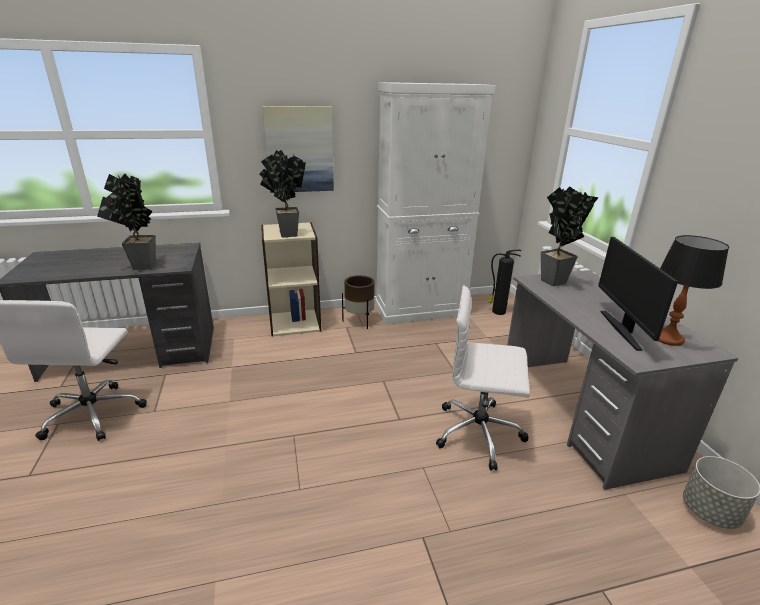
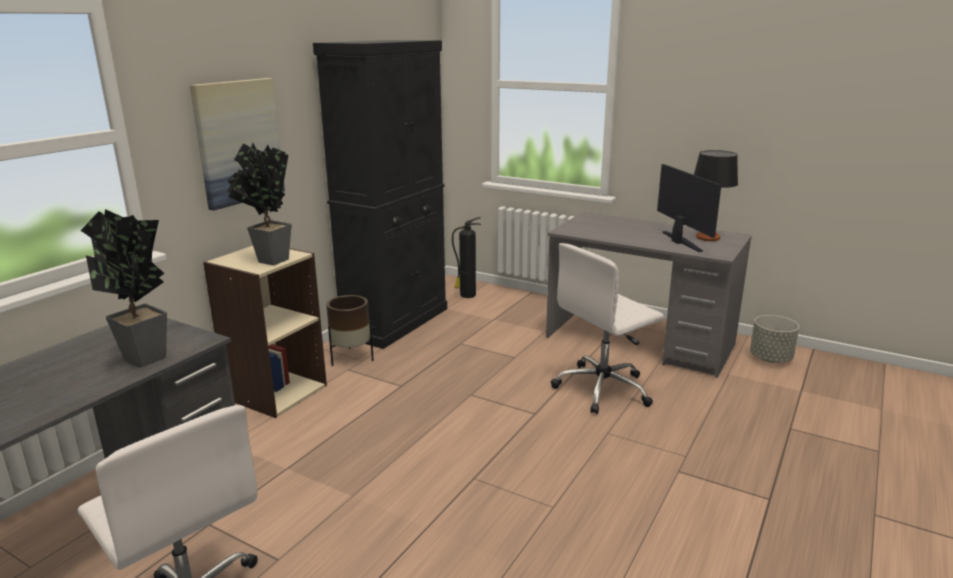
camera: 45 degrees left, 5 degrees down
white cabinet [375,82,495,324] -> black cabinet [313,40,447,349]
potted plant [541,186,599,286] -> none
monitor [598,237,678,351] -> monitor turned 150 degrees counterclockwise [657,164,721,252]

